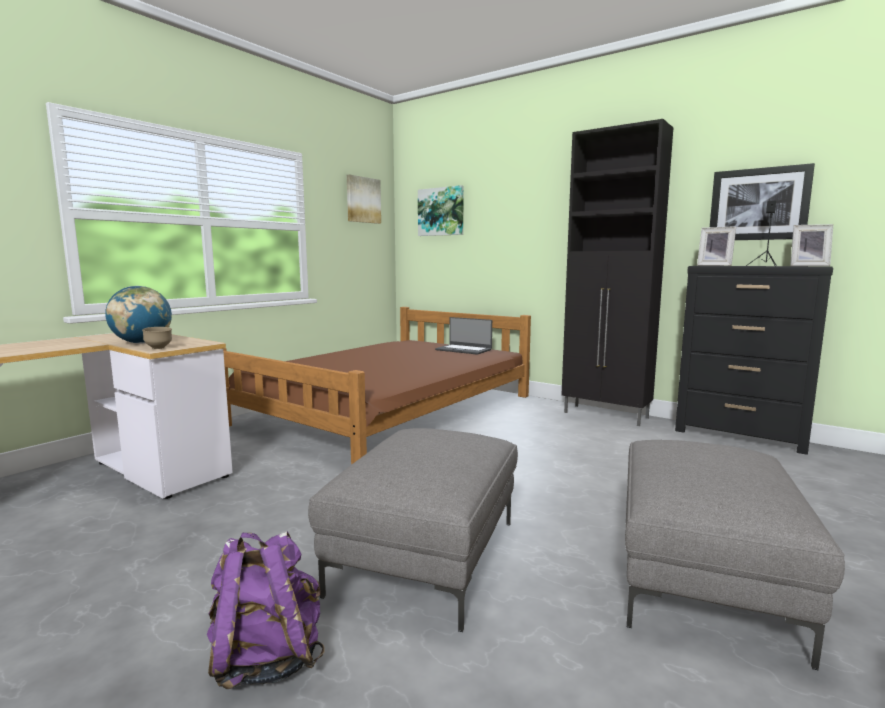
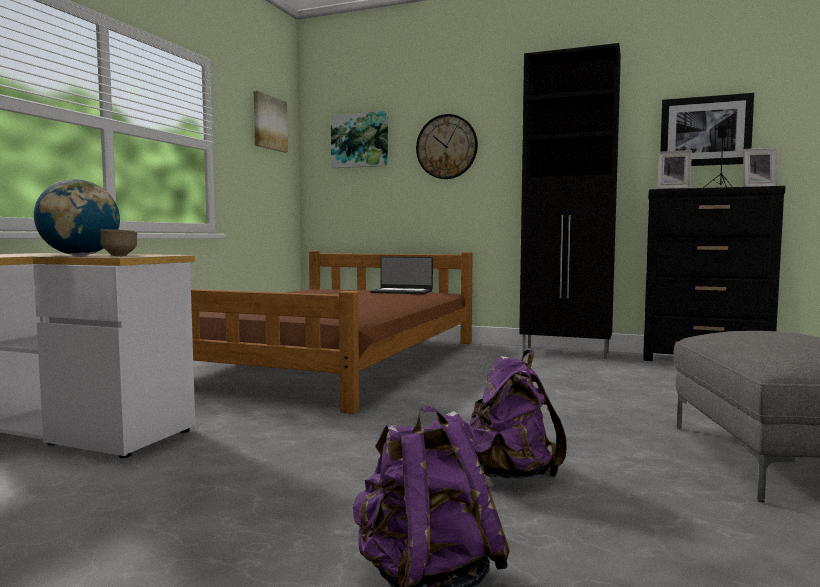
camera: 15 degrees left, 5 degrees down
grey ottoman [308,428,518,632] -> purple backpack [469,350,567,478]
none -> wall clock [416,114,478,179]

